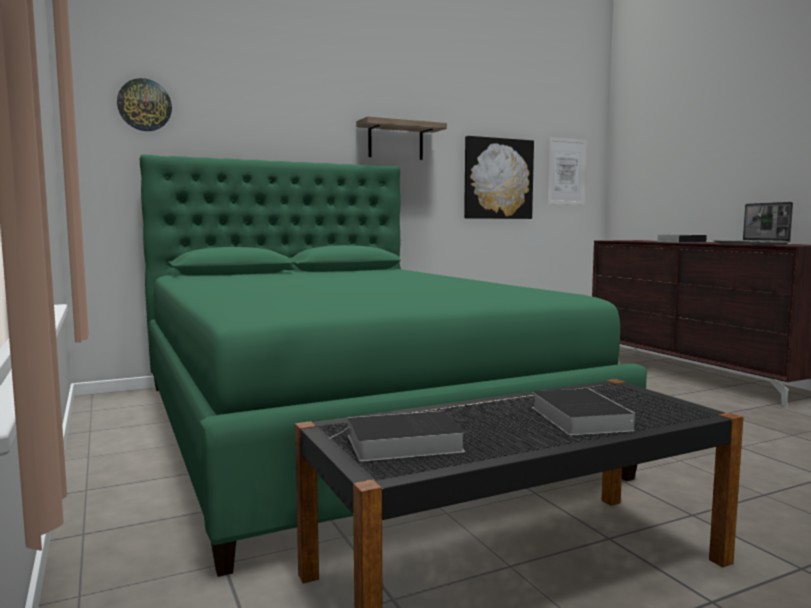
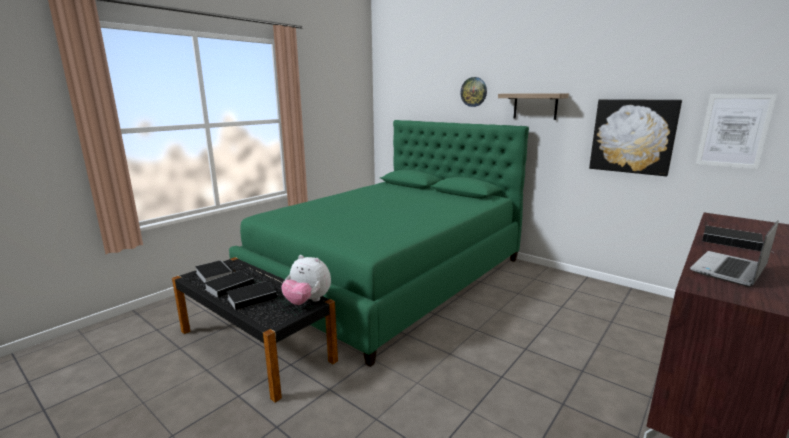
camera: 65 degrees right, 10 degrees up
wall clock [117,78,172,131] -> wall clock moved to [460,77,487,107]
none -> book [204,271,259,298]
none -> plush toy [281,255,331,305]

